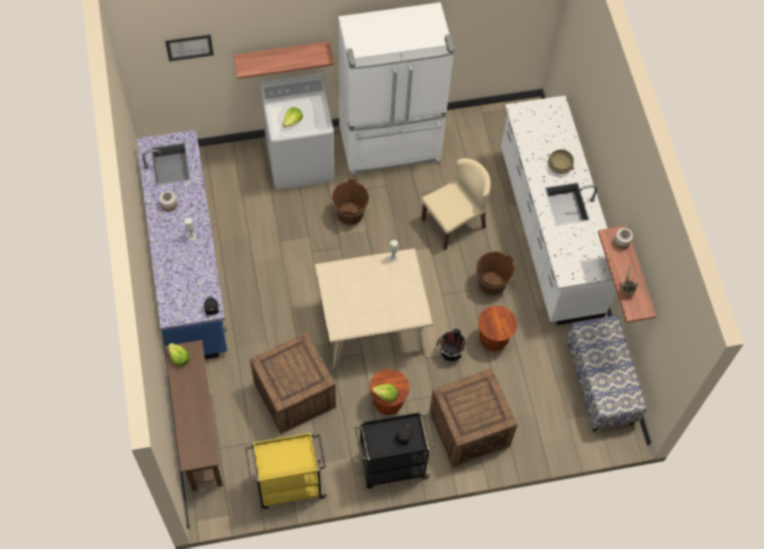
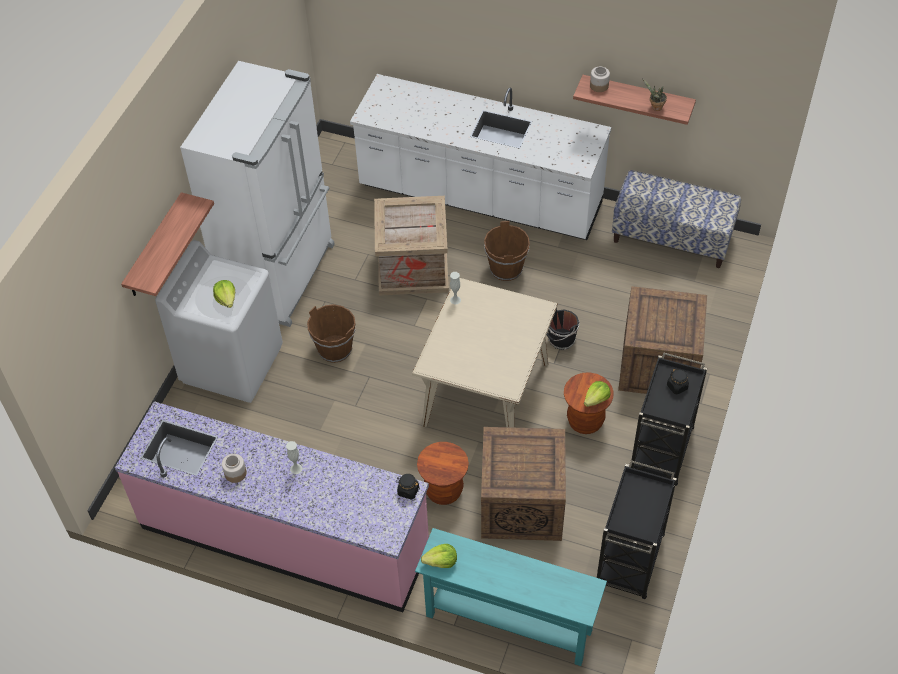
camera: 55 degrees left, 10 degrees down
blue counter [137,130,227,359] -> pink counter [115,401,429,612]
picture [165,34,214,62] -> none
brown console table [165,340,223,491] -> turquoise console table [415,528,607,666]
yellow cart [245,432,327,509] -> black cart [597,460,677,599]
beige chair [422,158,491,250] -> crate [374,196,449,296]
brown stool [478,305,517,351] -> brown stool moved to [417,442,469,505]
beige cooking pot [547,149,574,174] -> none

